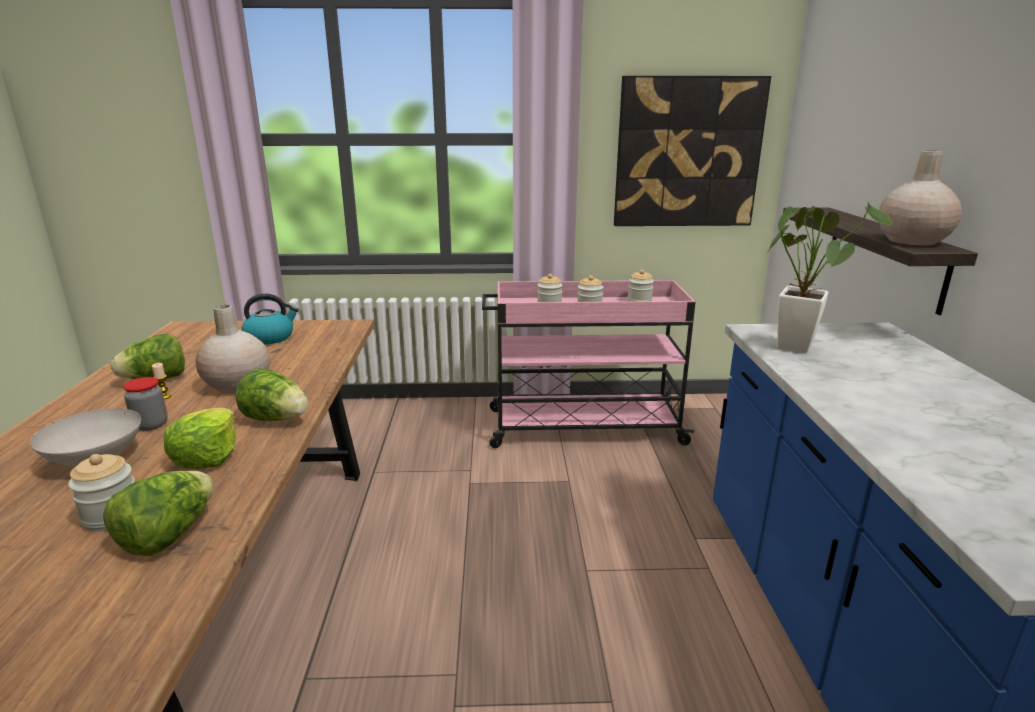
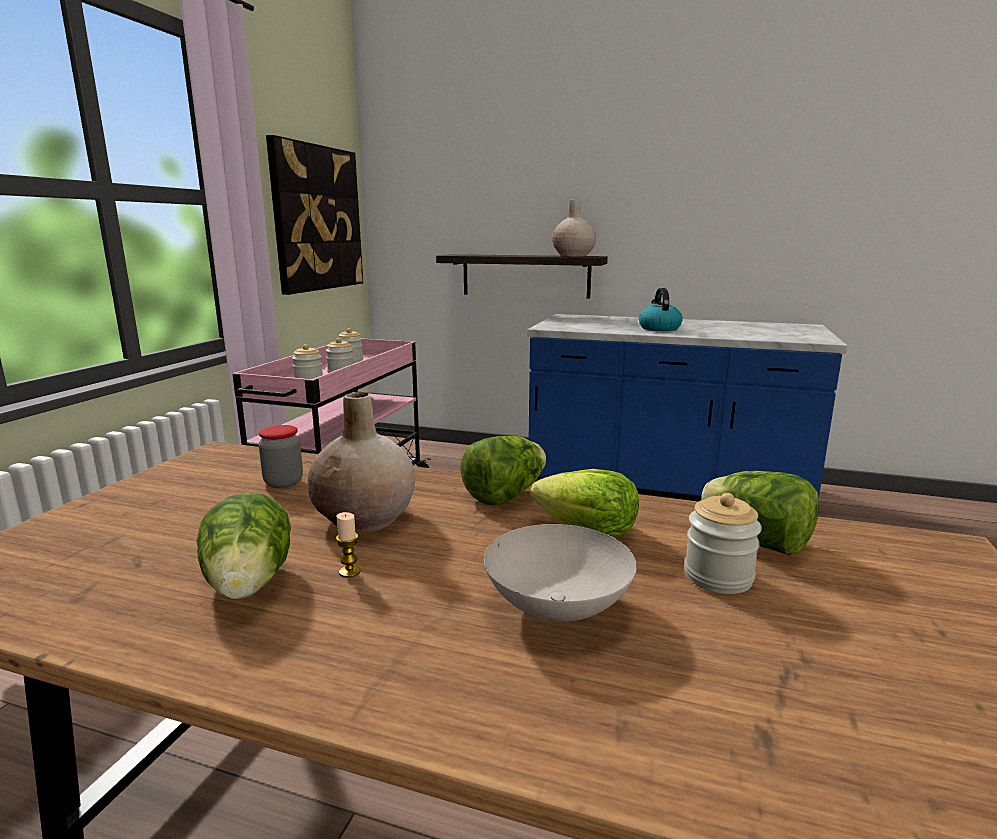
camera: 70 degrees left, 5 degrees down
jar [123,377,168,431] -> jar moved to [259,425,303,488]
kettle [242,294,299,345] -> kettle moved to [639,288,683,331]
potted plant [769,202,892,353] -> none

